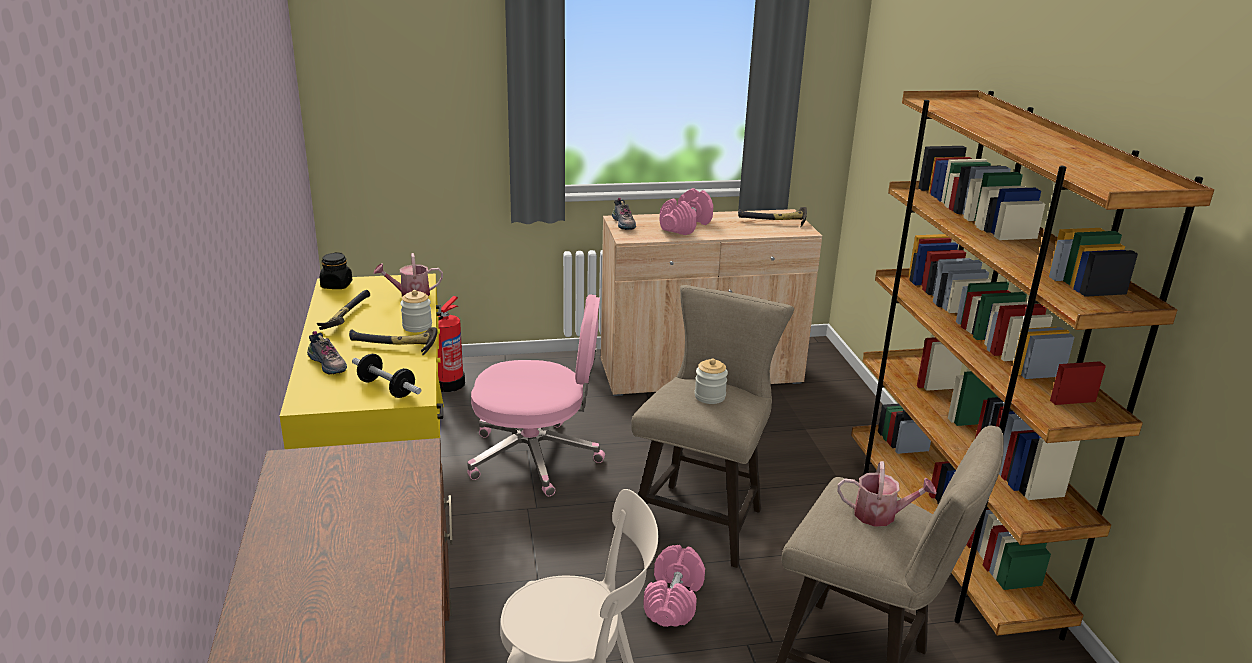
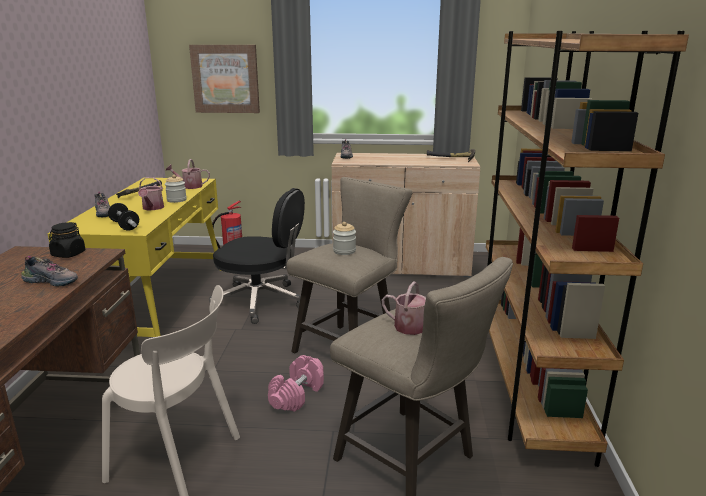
camera: 15 degrees right, 5 degrees down
black jar [320,252,353,289] -> black jar moved to [49,222,85,258]
hammer [349,327,438,355] -> watering can [138,177,164,210]
pink office chair [467,294,605,496] -> black office chair [209,188,305,324]
pink dumbbell [659,188,713,235] -> none
none -> shoe [21,256,78,287]
none -> picture [189,45,260,113]

